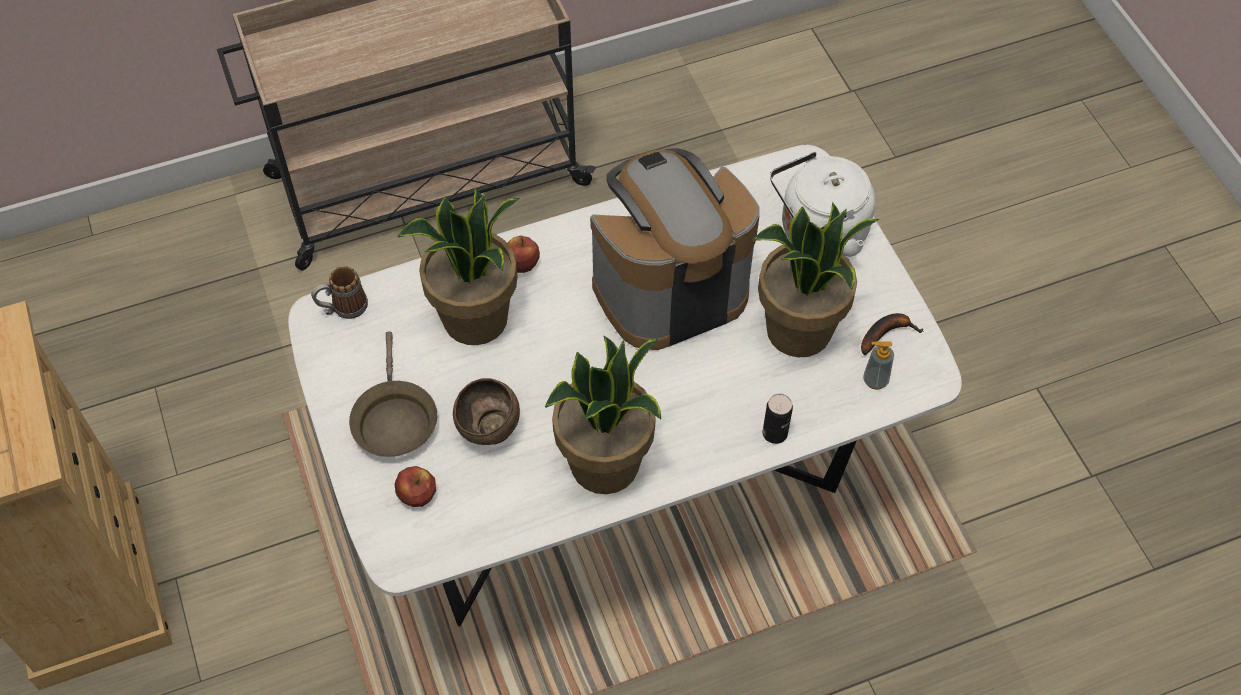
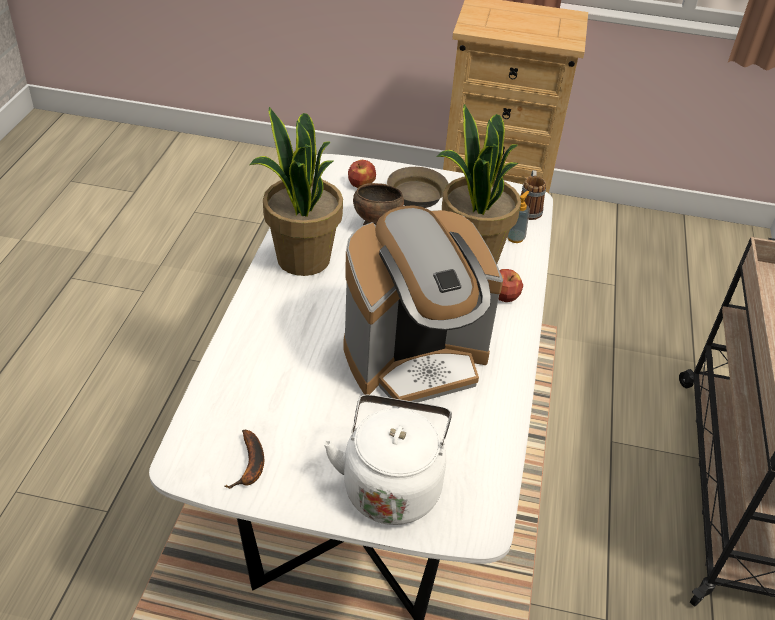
camera: 120 degrees right, 15 degrees down
coffee machine [590,148,760,350] -> coffee machine turned 60 degrees clockwise [343,205,503,408]
potted plant [753,202,880,357] -> none
can [762,393,793,444] -> none
soap dispenser [863,341,894,390] -> soap dispenser moved to [507,191,530,243]

